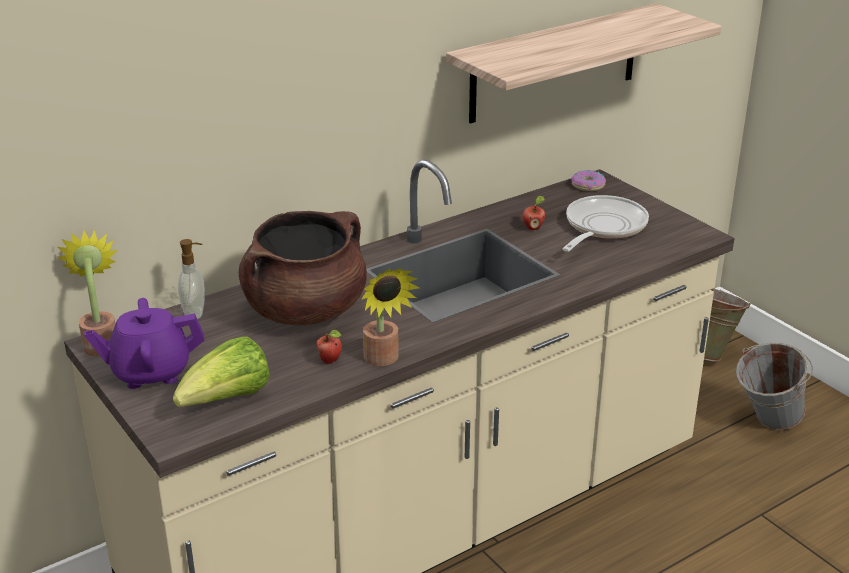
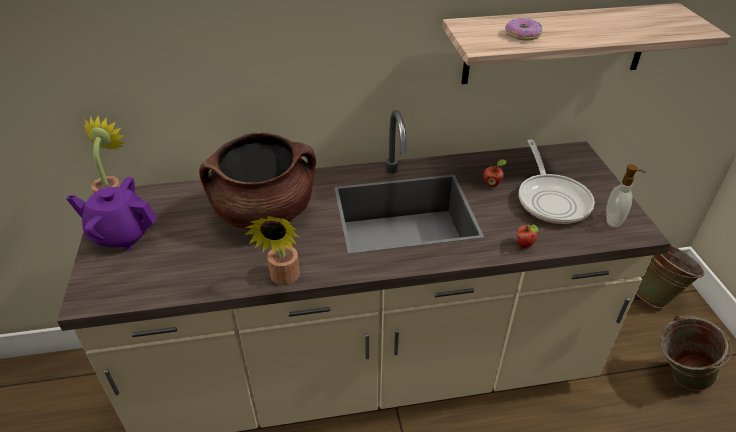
camera: 25 degrees right, 10 degrees up
lettuce [173,337,270,407] -> none
soap dispenser [178,239,205,319] -> soap dispenser moved to [606,164,646,227]
apple [316,329,342,364] -> apple moved to [517,225,539,248]
frying pan [562,195,649,252] -> frying pan turned 120 degrees clockwise [519,139,595,224]
donut [572,170,606,191] -> donut moved to [505,18,542,41]
grey bucket [736,342,813,430] -> green bucket [660,316,733,390]

